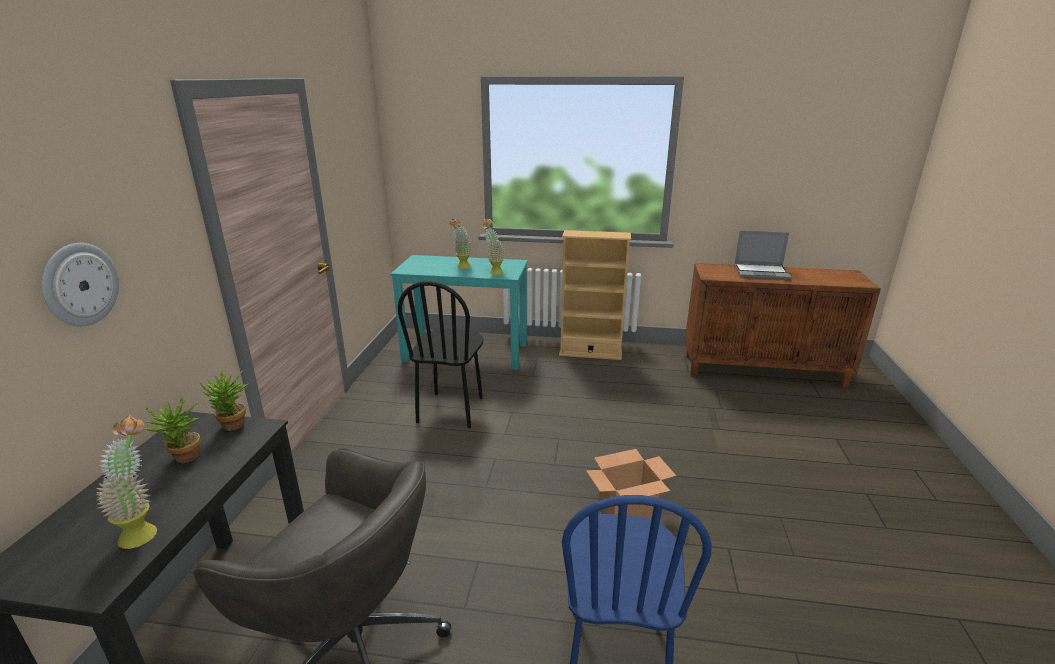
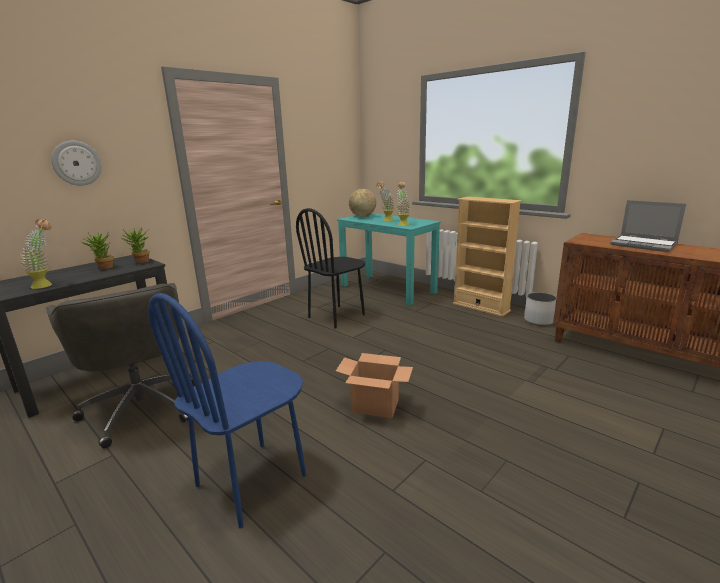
camera: 35 degrees right, 5 degrees down
none -> globe [349,189,376,217]
none -> white planter [524,292,557,326]

